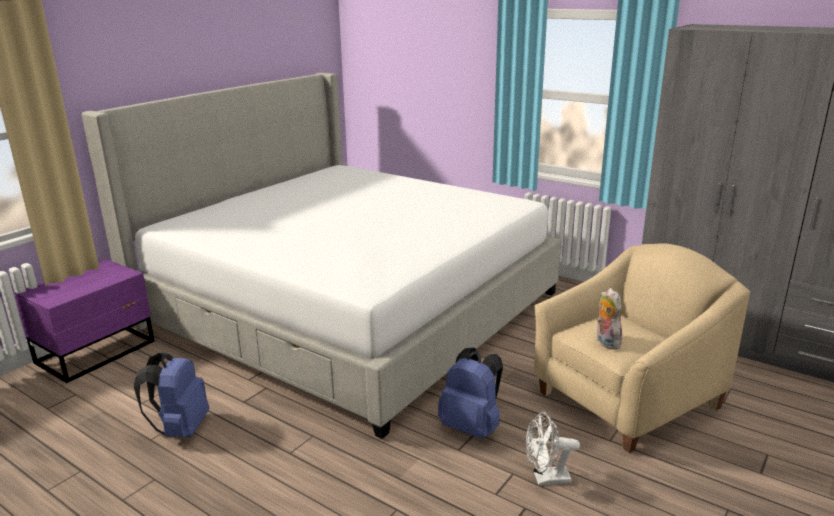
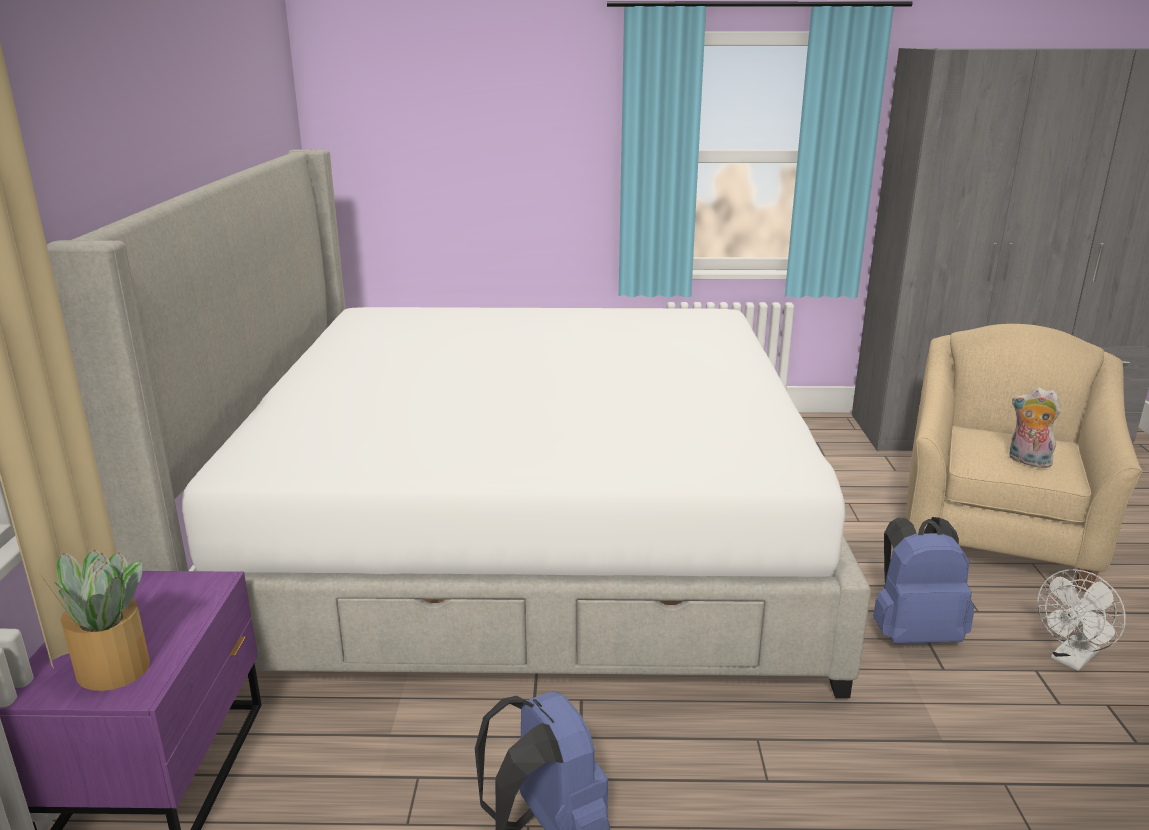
camera: 35 degrees left, 0 degrees up
none -> potted plant [40,550,150,691]

